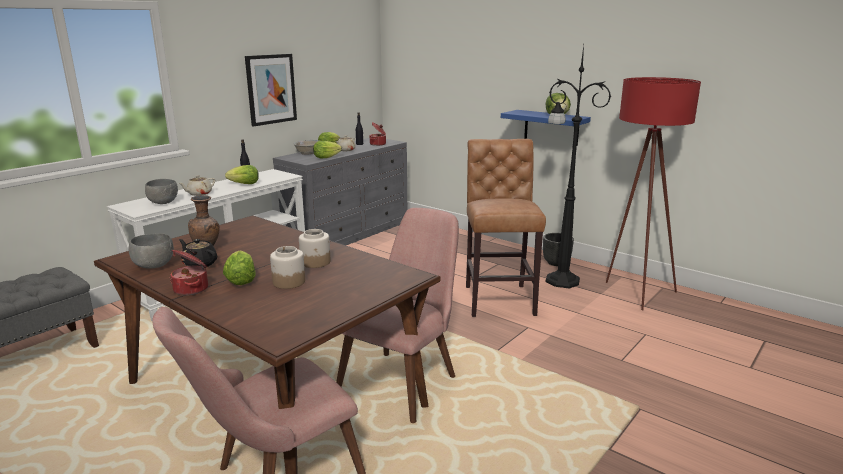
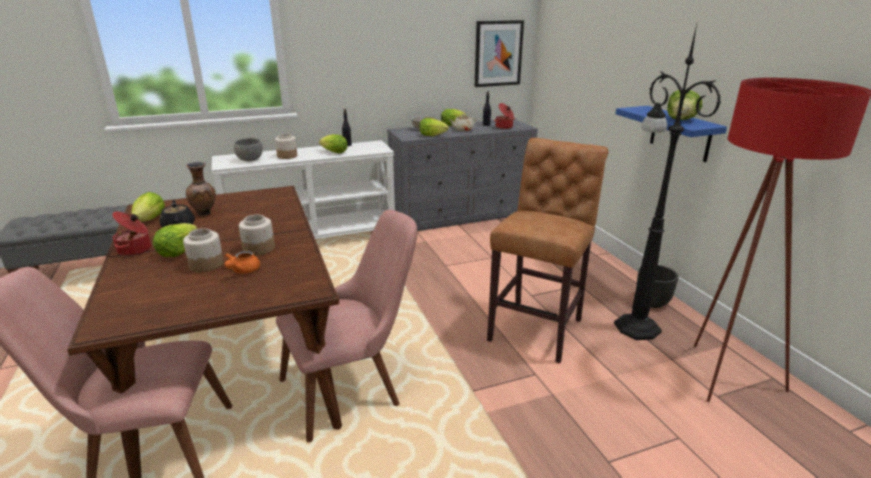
camera: 30 degrees right, 5 degrees up
grey bowl [128,233,174,269] -> lettuce [132,192,165,222]
beige teapot [178,175,215,196] -> jar [275,134,297,159]
picture [245,54,297,127] -> picture moved to [475,20,524,87]
none -> orange teapot [224,251,260,274]

